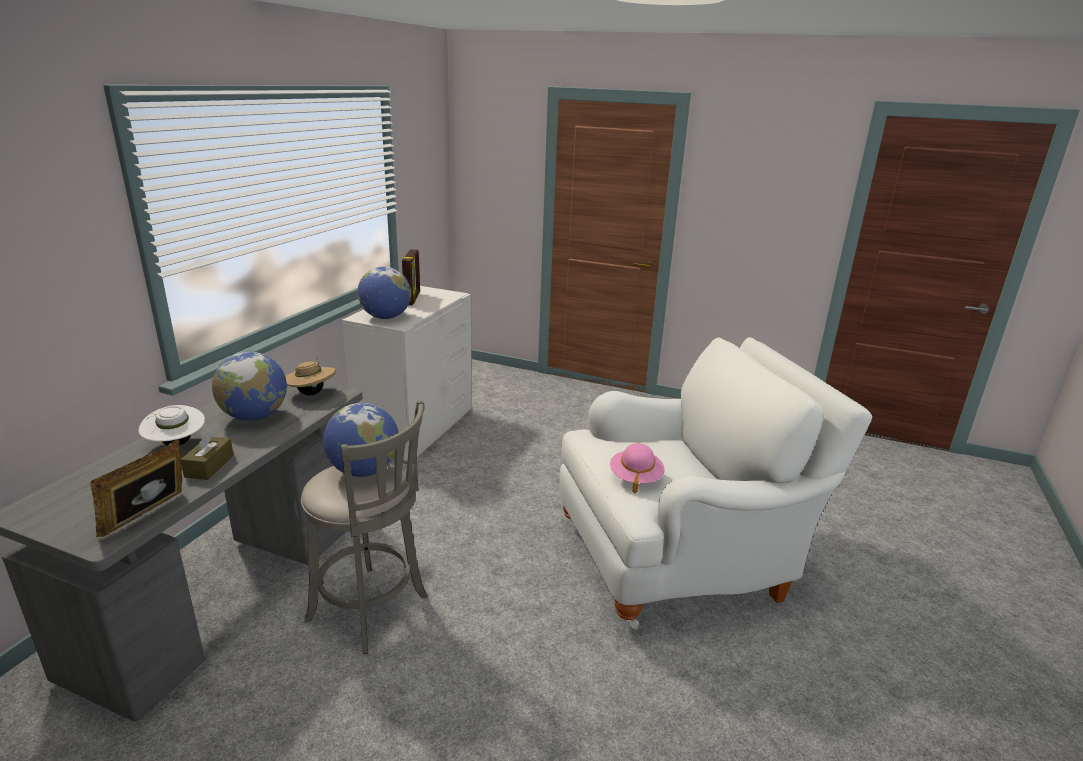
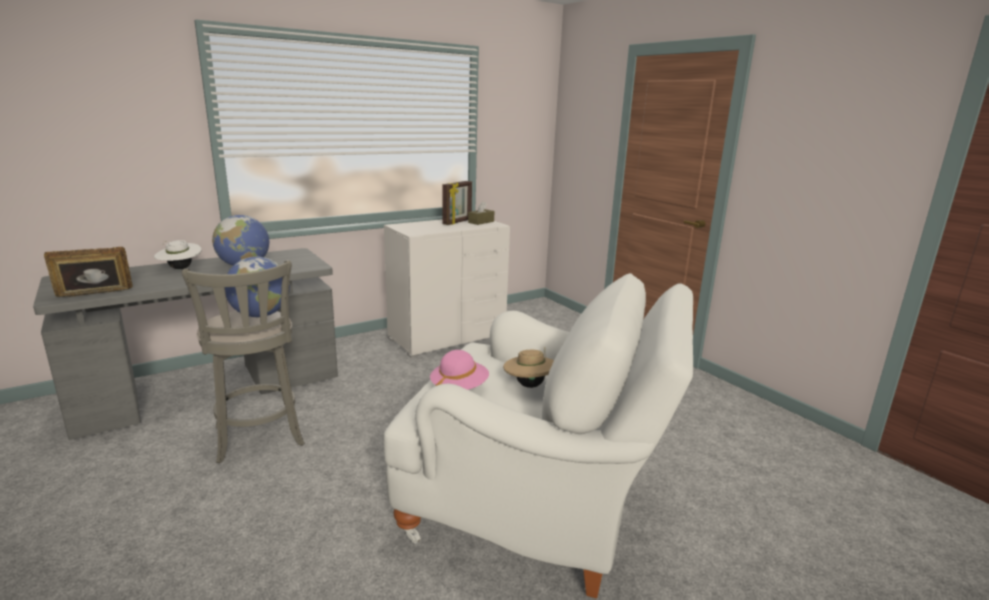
camera: 35 degrees right, 5 degrees down
brown tissue box [181,430,234,480] -> brown tissue box moved to [468,201,494,225]
beige hat [285,357,336,395] -> beige hat moved to [503,347,554,388]
globe [358,267,411,319] -> none

